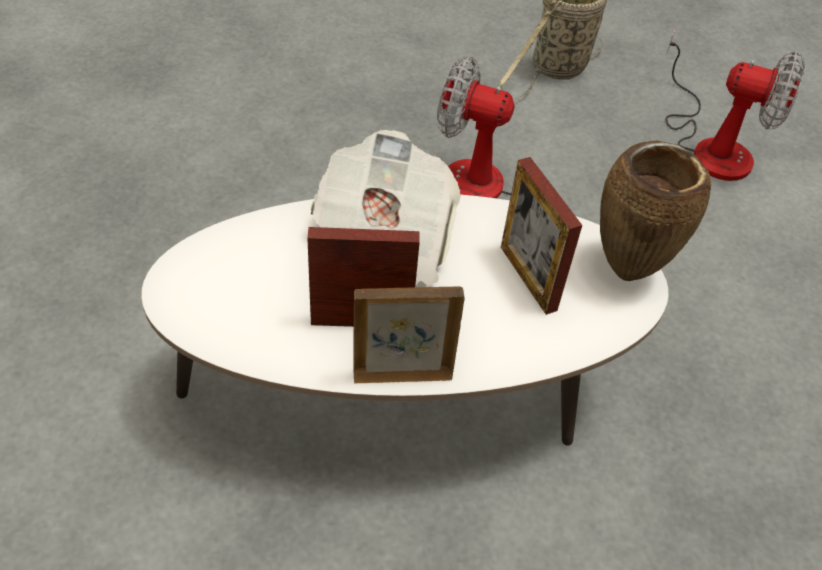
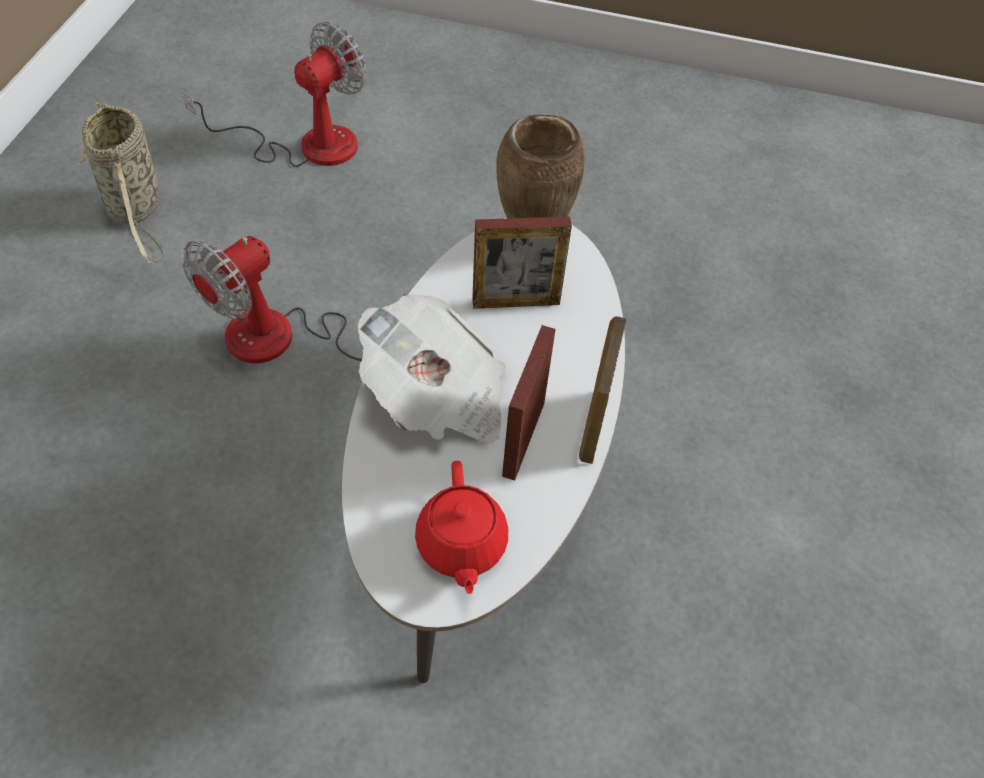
camera: 70 degrees left, 5 degrees up
none -> red teapot [415,461,508,594]

